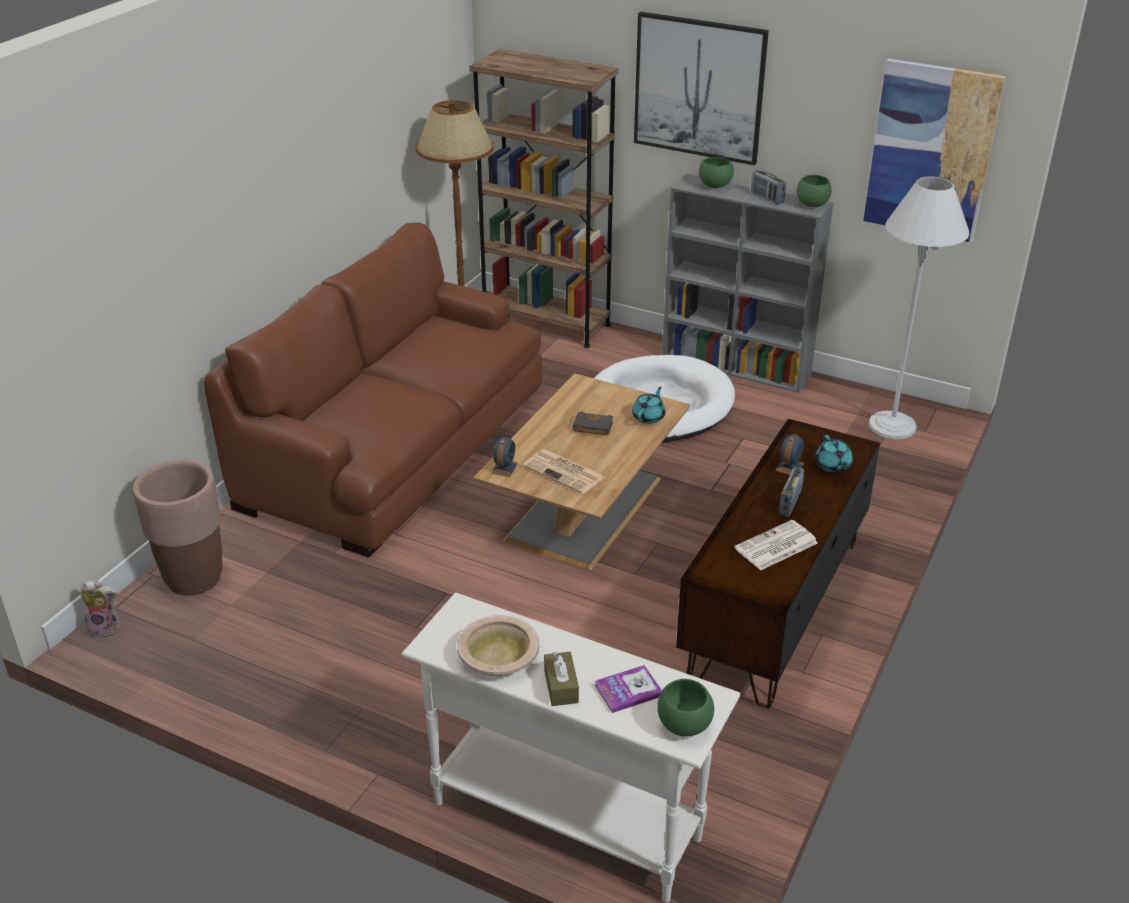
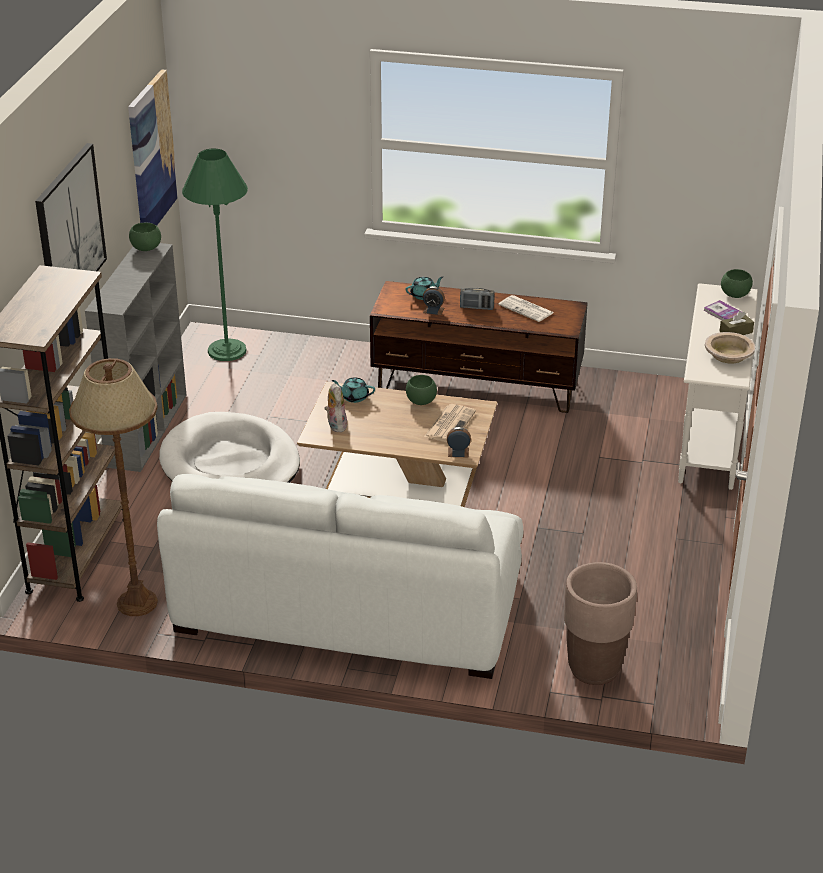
camera: 105 degrees left, 0 degrees up
plush toy [80,580,120,638] -> plush toy moved to [325,383,347,432]
brown sofa [204,222,542,558] -> white sofa [157,474,523,679]
black book [573,411,613,436] -> none
green bowl [699,157,734,188] -> green bowl moved to [406,375,437,405]
radio [751,170,786,204] -> none
white floor lamp [869,176,969,439] -> green floor lamp [182,149,248,361]

